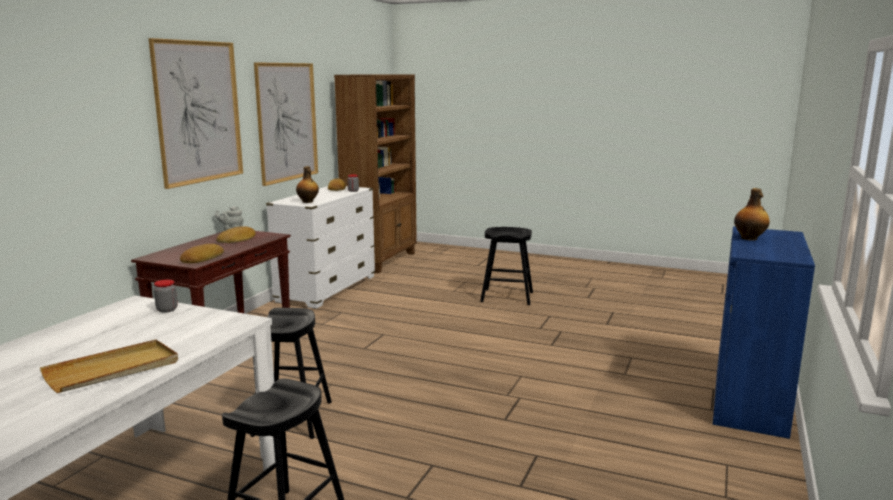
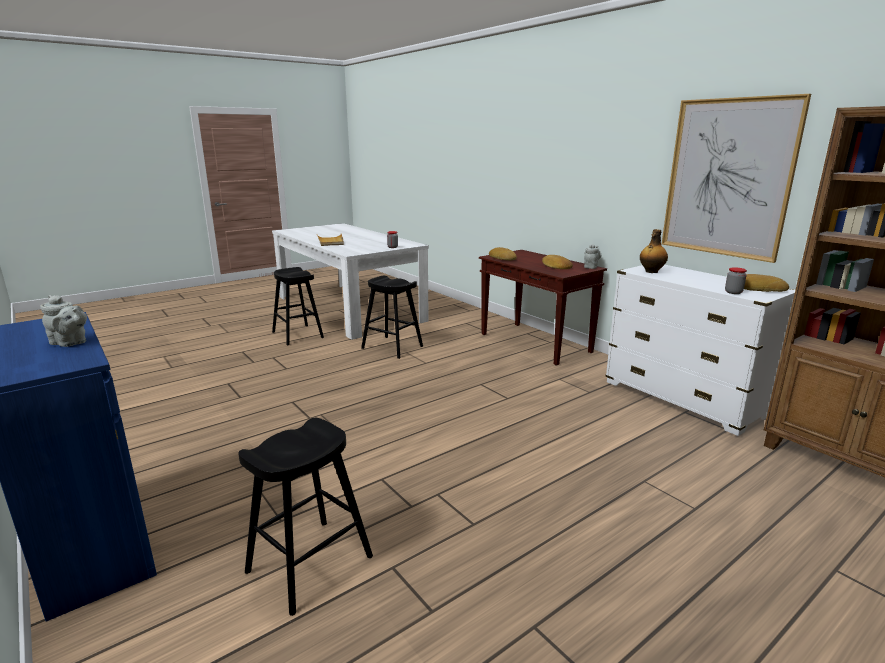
camera: 120 degrees right, 5 degrees up
picture [148,38,243,189] -> none
black stool [480,227,533,305] -> black stool moved to [238,418,373,616]
bottle [734,188,770,241] -> grey teapot [40,295,87,347]

